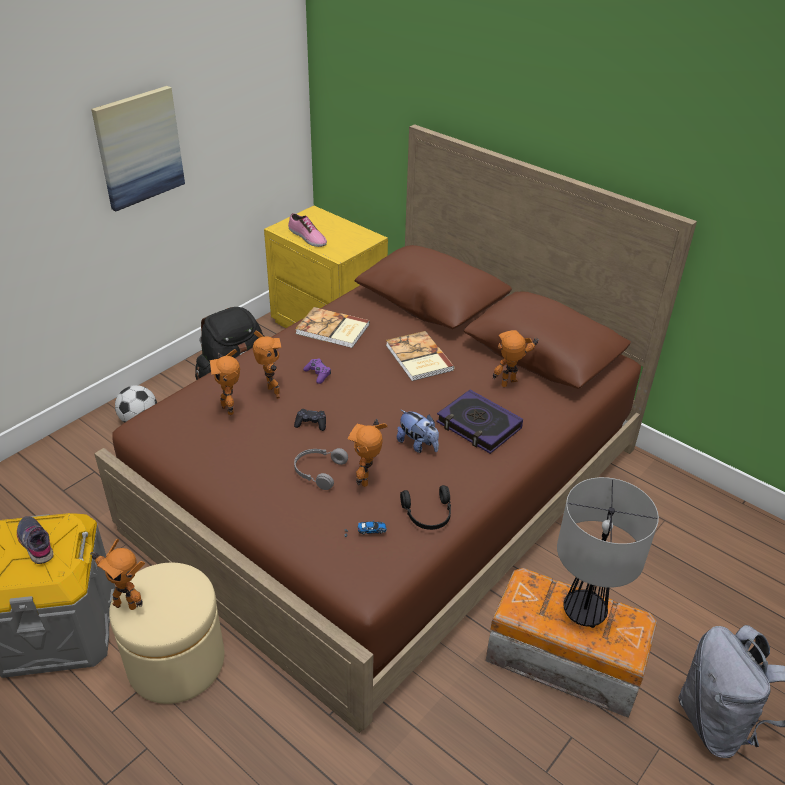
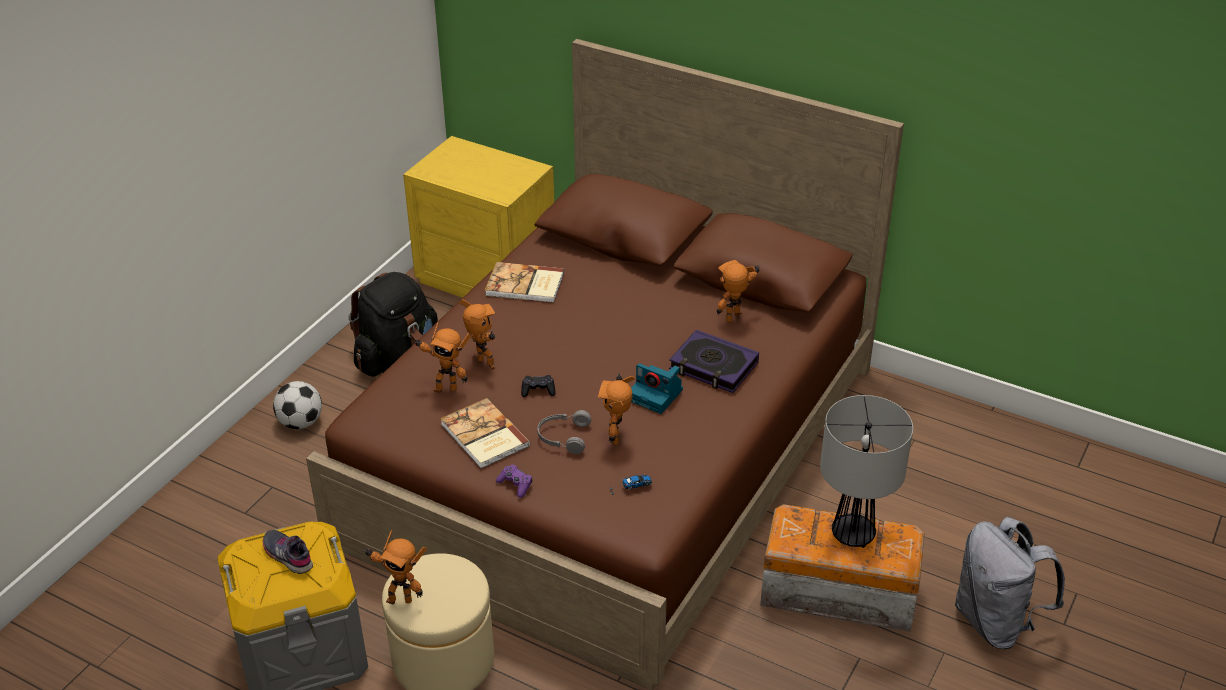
camera: 10 degrees left, 0 degrees up
picture [91,86,185,211] -> none
toy robot [209,349,240,415] -> toy robot turned 45 degrees counterclockwise [413,322,472,393]
shoe [288,213,327,247] -> none
purple game controller [303,358,331,384] -> purple game controller moved to [496,464,532,498]
book [386,331,454,381] -> book moved to [440,398,530,469]
plush toy [397,410,439,453] -> camera [631,363,683,414]
black headphones [400,485,451,530] -> none

